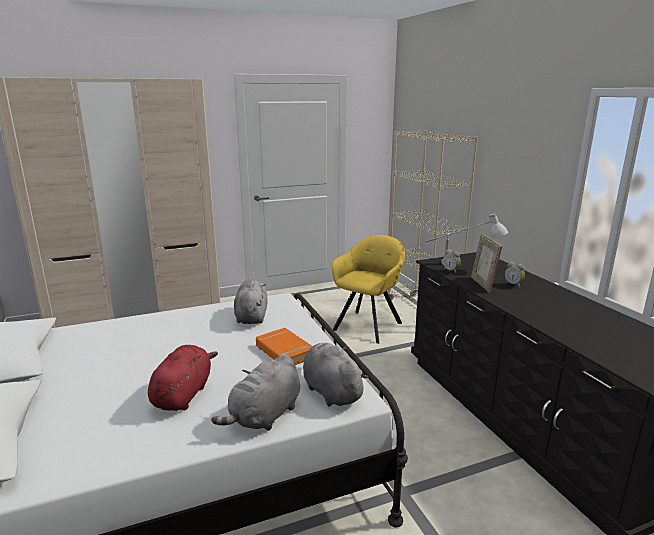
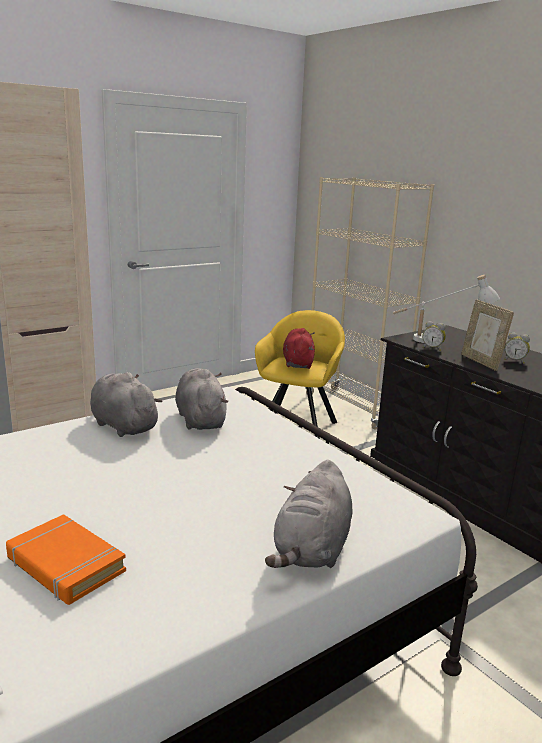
camera: 15 degrees left, 0 degrees up
red plush toy [148,345,218,411] -> red plush toy moved to [283,328,315,369]
orange book [256,328,313,365] -> orange book moved to [6,514,126,605]
grey plush toy [303,343,368,407] -> grey plush toy moved to [90,372,163,437]

